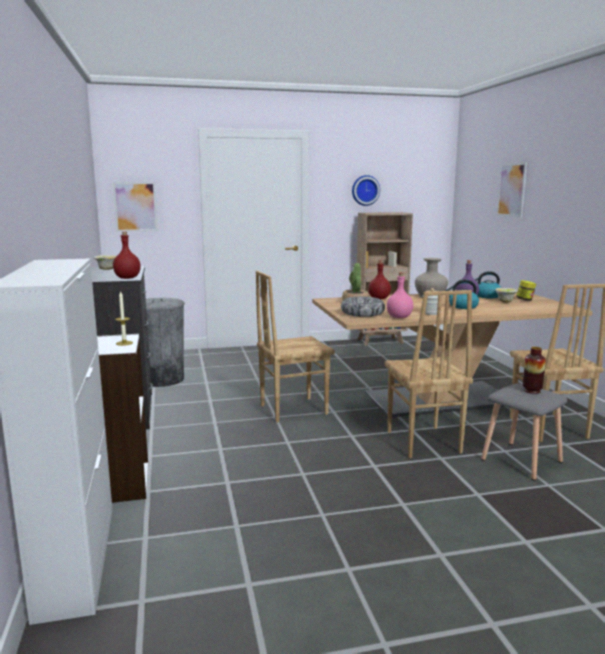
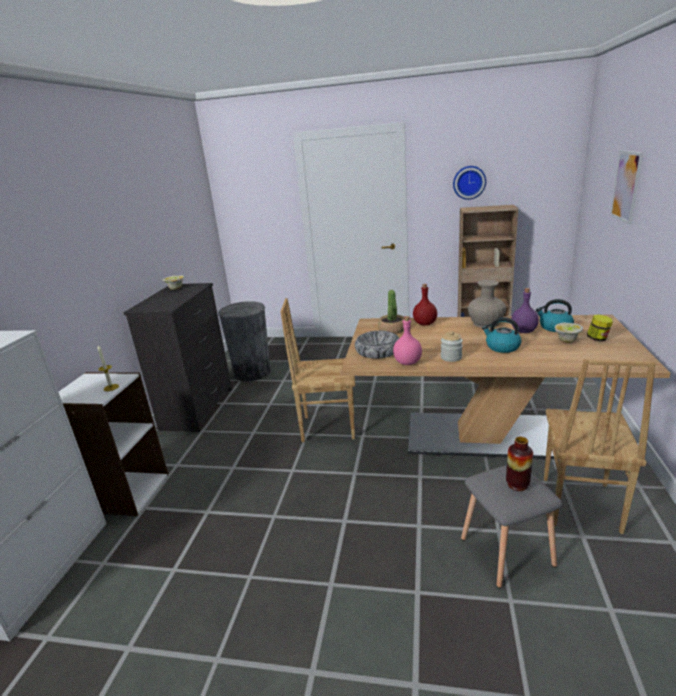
camera: 25 degrees right, 10 degrees up
picture [112,182,158,232] -> none
red bottle [113,231,141,279] -> none
brown chair [384,290,473,458] -> none

